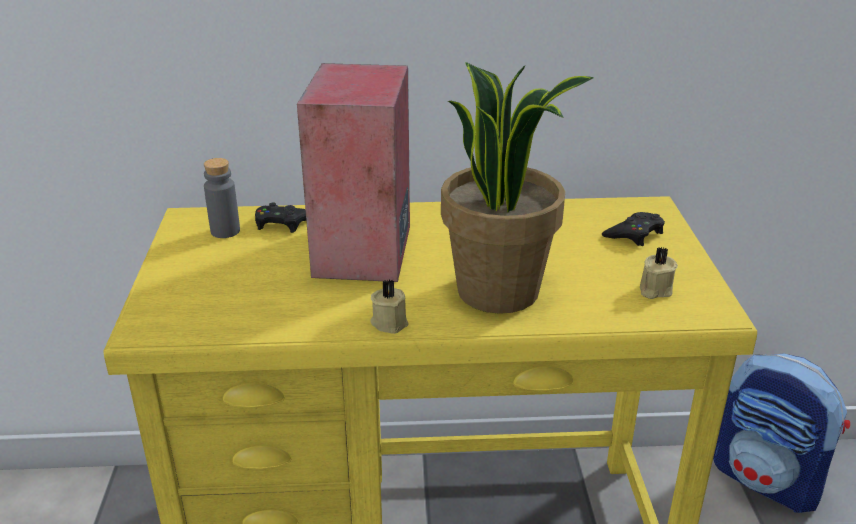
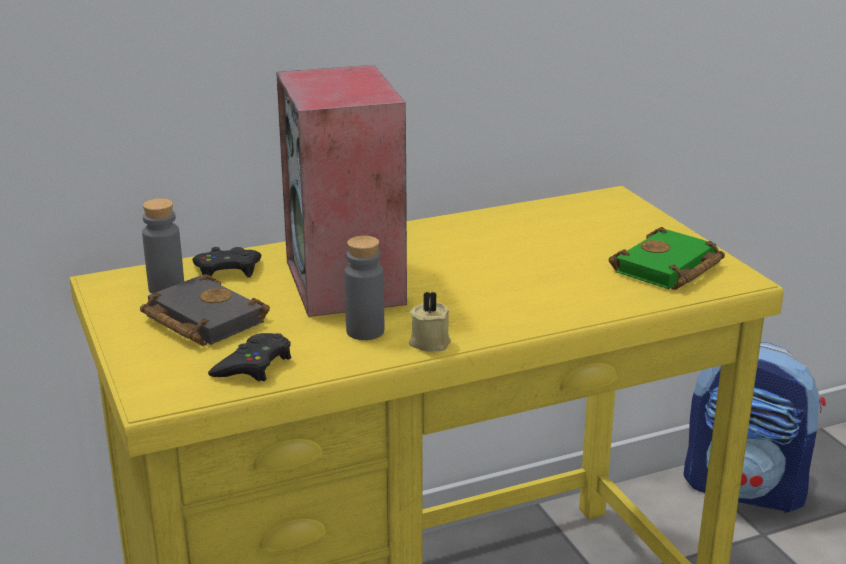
camera: 20 degrees left, 5 degrees down
potted plant [441,62,594,314] -> none
black game controller [602,212,665,246] -> black game controller moved to [208,333,291,381]
beige candle [640,247,678,299] -> green book [608,227,725,290]
none -> black book [140,274,270,346]
none -> grey bottle [344,236,384,340]

